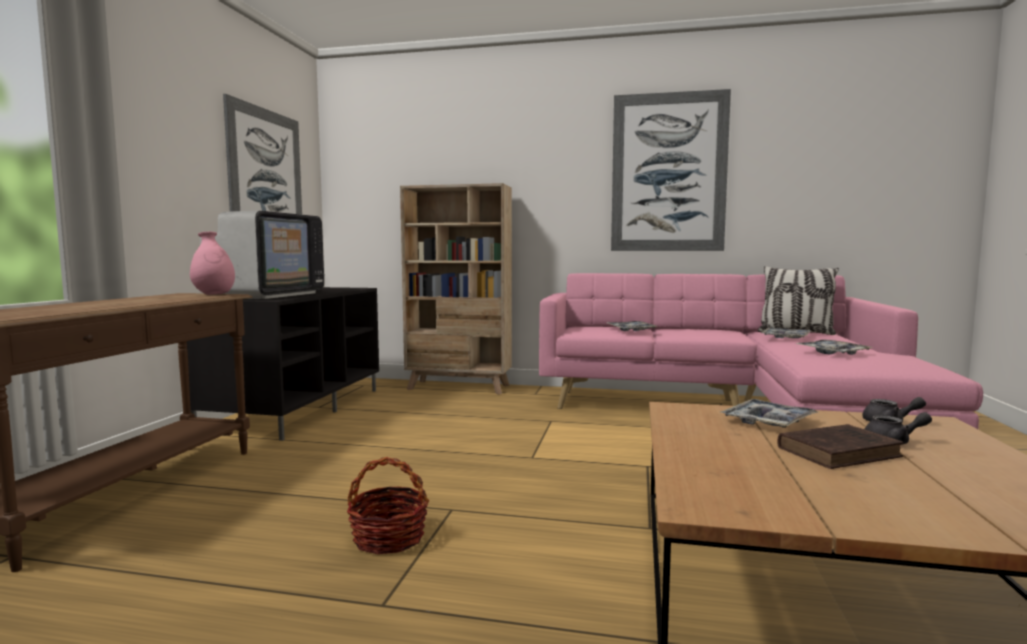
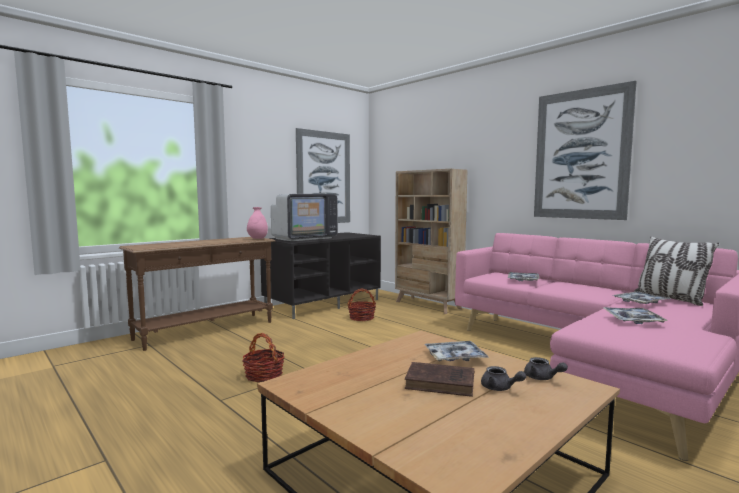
camera: 35 degrees right, 0 degrees up
none -> basket [347,288,376,321]

